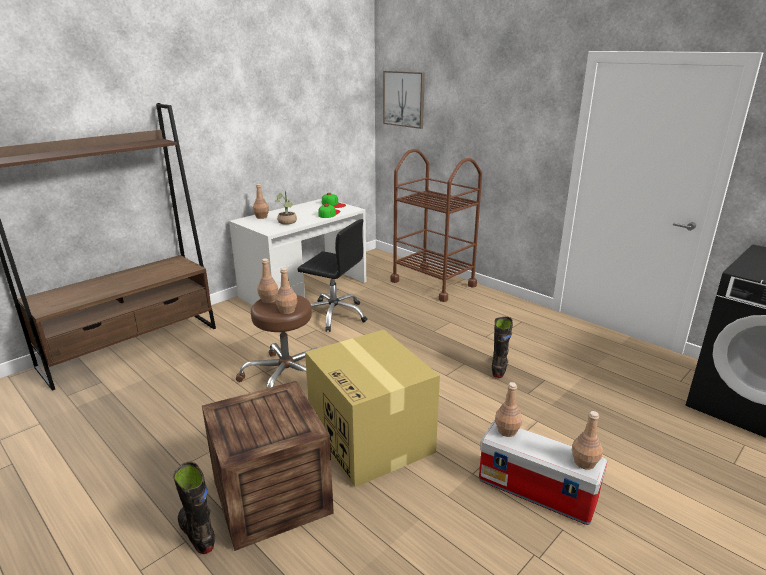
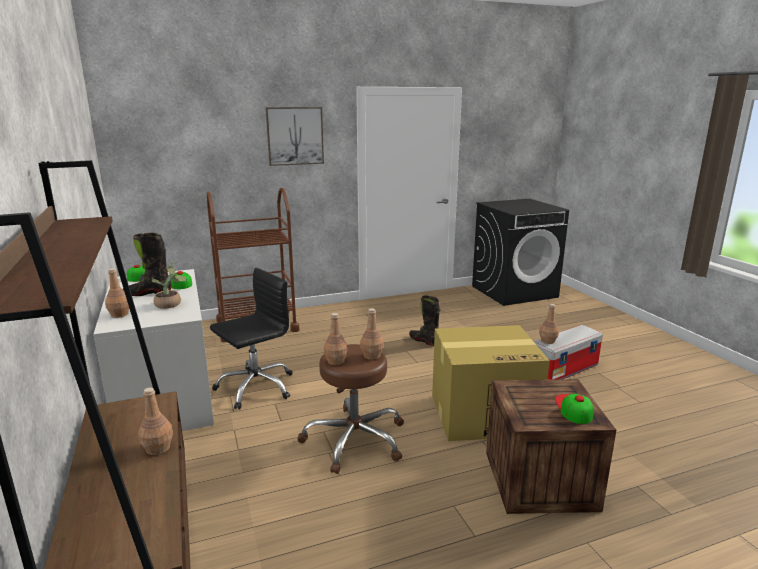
camera: 65 degrees left, 5 degrees down
black boot [173,462,215,554] -> black boot moved to [123,233,172,296]
picture [383,71,425,129] -> picture moved to [266,107,324,166]
brown bottle [572,411,603,470] -> brown bottle moved to [138,387,173,455]
none -> cap [555,394,594,424]

